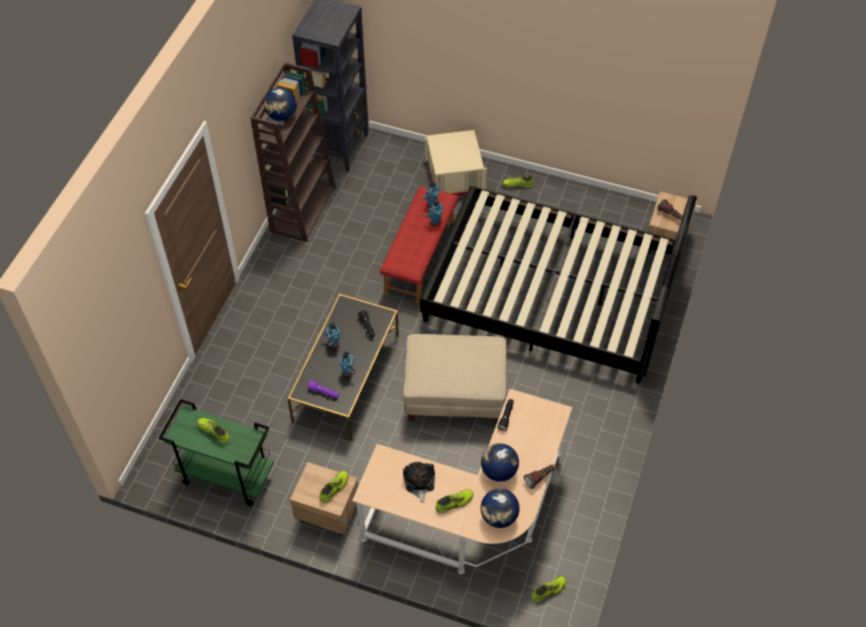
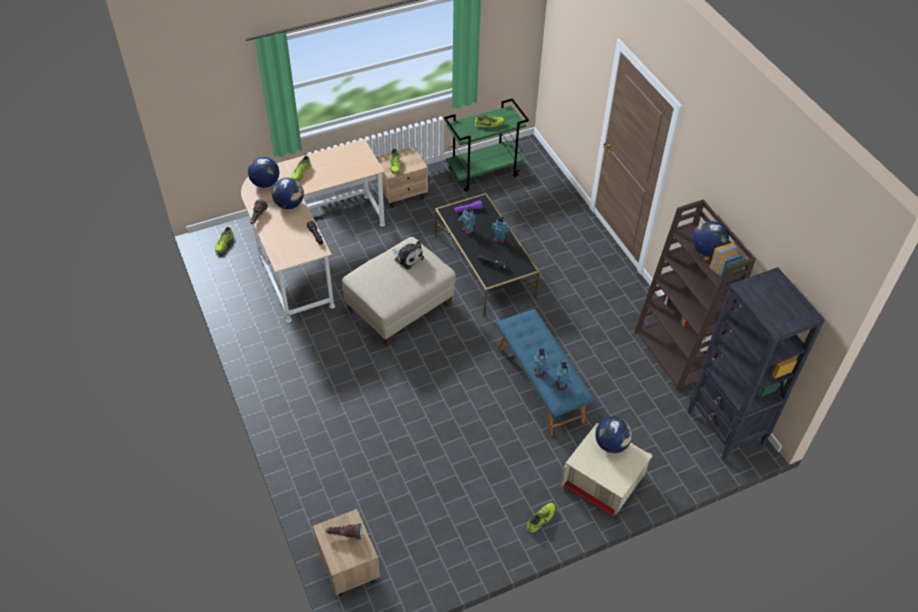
camera: 135 degrees right, 5 degrees down
red bench [380,186,458,304] -> blue bench [496,309,594,436]
plush toy [403,462,435,503] -> plush toy moved to [393,241,424,269]
black bed [420,186,697,383] -> none
none -> globe [595,417,632,453]

